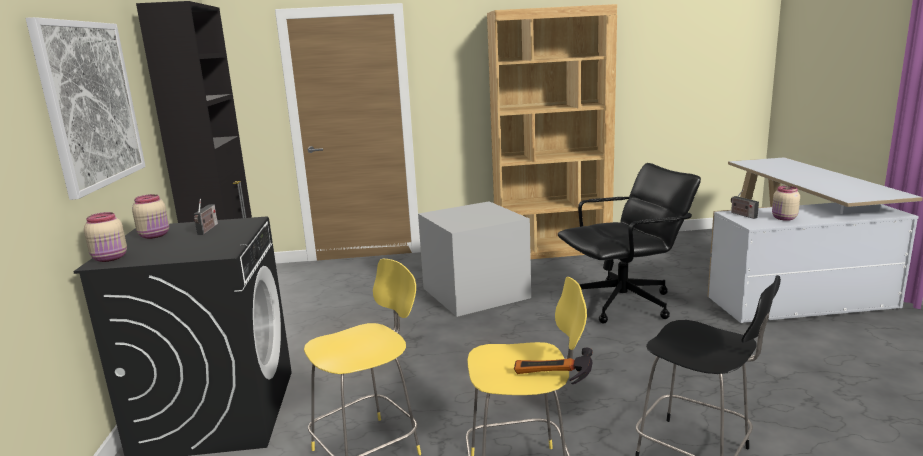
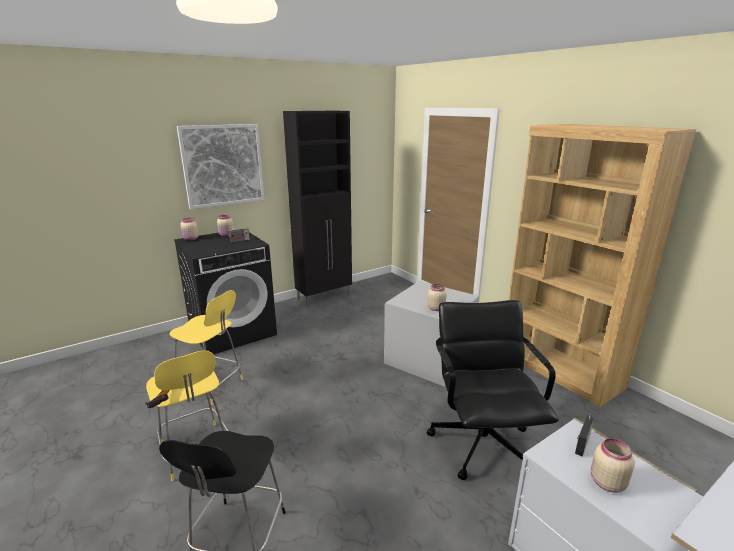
camera: 60 degrees right, 5 degrees up
black office chair [558,163,701,324] -> black office chair turned 135 degrees counterclockwise [427,300,559,480]
none -> beige jar [427,284,447,311]

